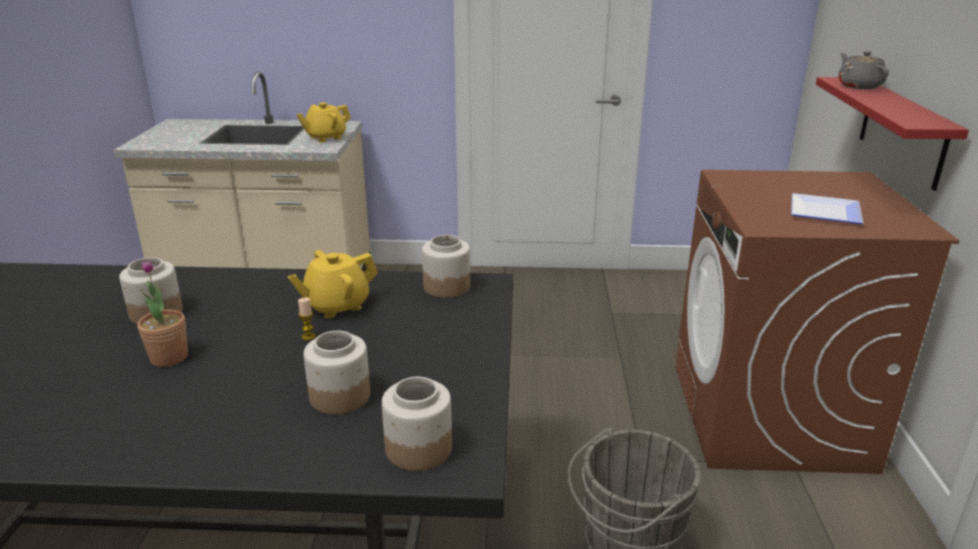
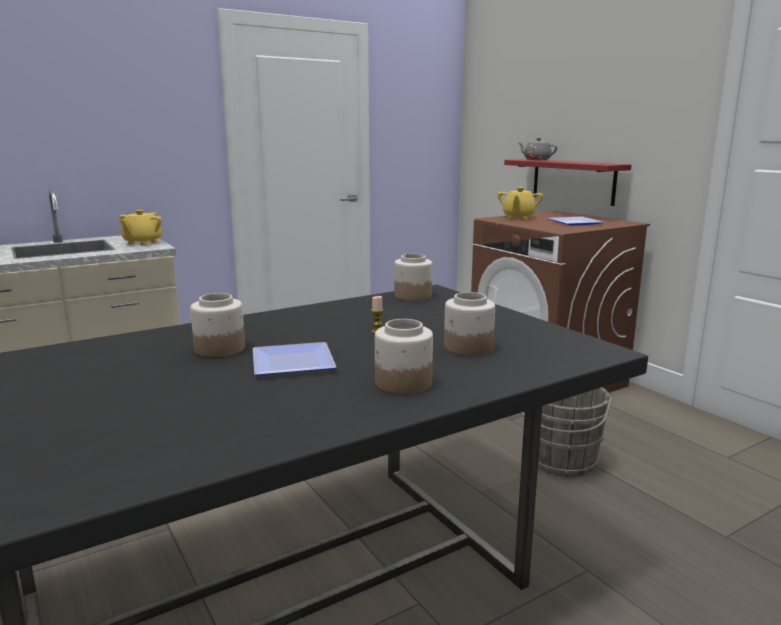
camera: 35 degrees left, 10 degrees down
potted plant [137,259,188,367] -> plate [253,342,336,375]
yellow teapot [287,250,378,318] -> yellow teapot moved to [497,187,543,220]
jar [382,377,452,471] -> jar moved to [375,319,433,395]

